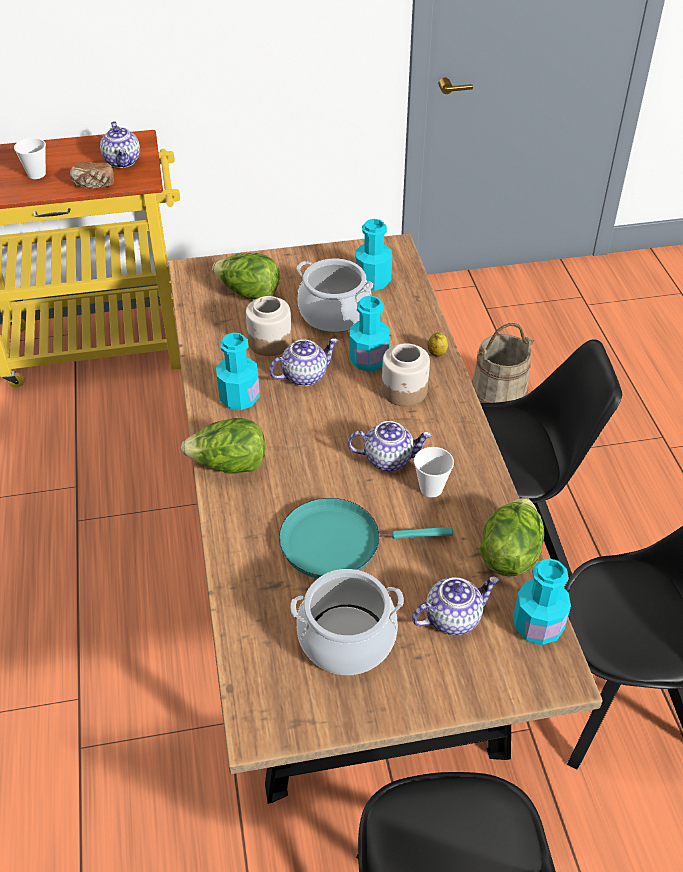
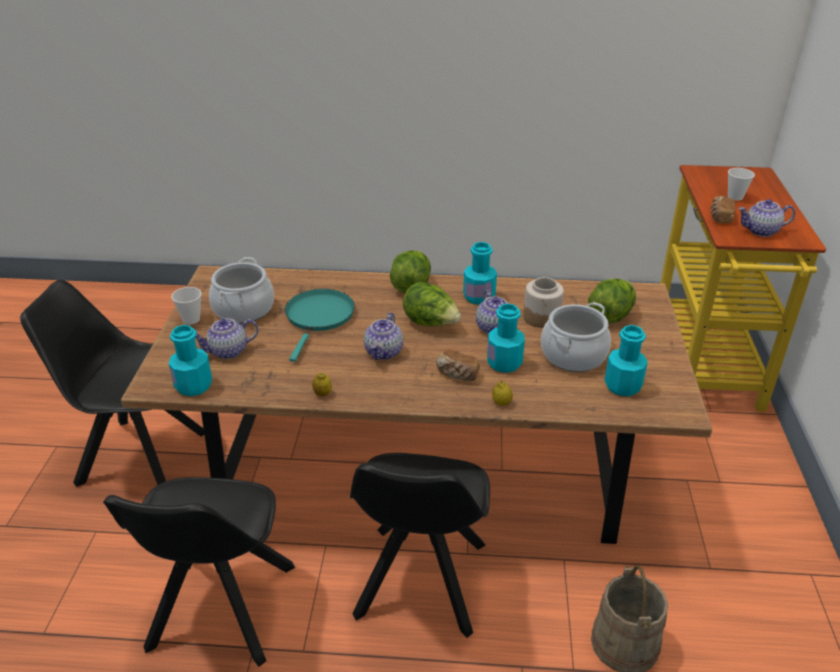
camera: 105 degrees right, 10 degrees down
jar [382,343,430,406] -> bread [436,349,480,381]
teapot [412,576,499,635] -> teapot turned 75 degrees clockwise [196,318,258,359]
cup [414,447,454,497] -> cup moved to [171,287,201,325]
lettuce [480,498,544,576] -> lettuce moved to [403,282,461,326]
none -> lemon [312,373,332,396]

